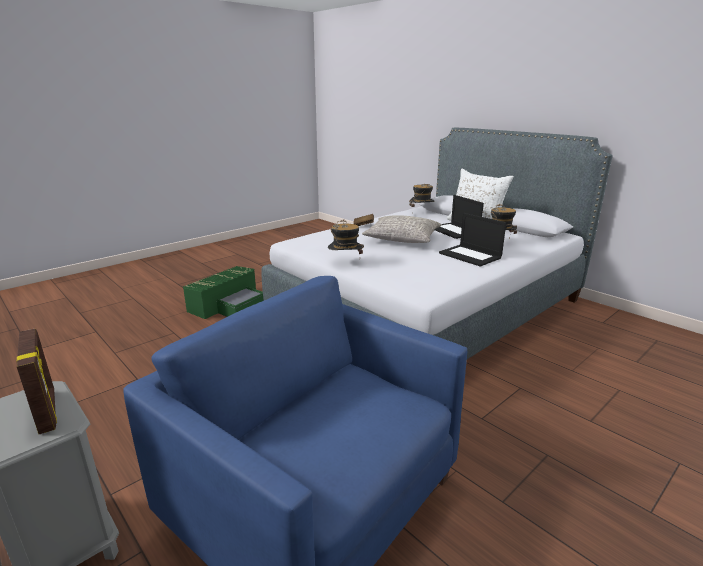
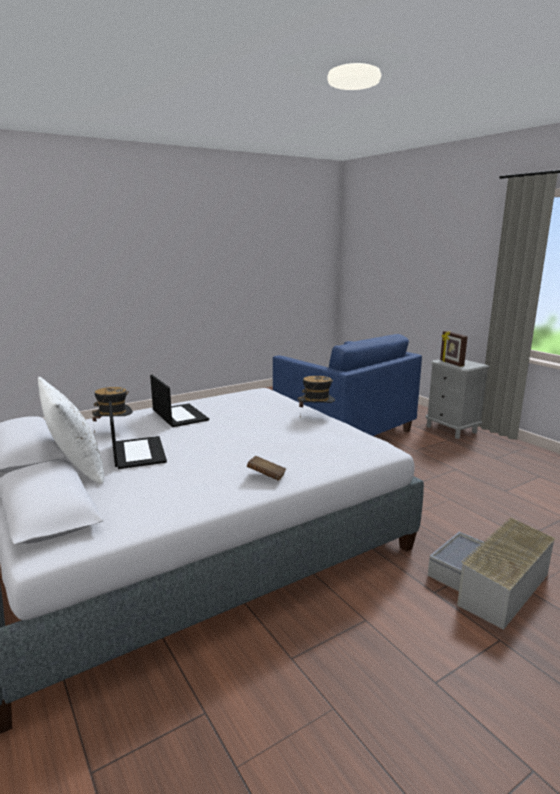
camera: 170 degrees left, 5 degrees down
green storage box [183,266,264,319] -> grey storage box [428,517,556,630]
grey pillow [362,215,442,243] -> none
hat [409,184,434,215] -> none

